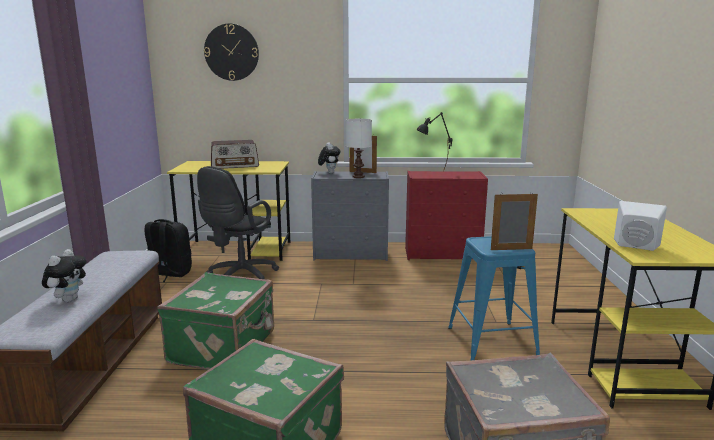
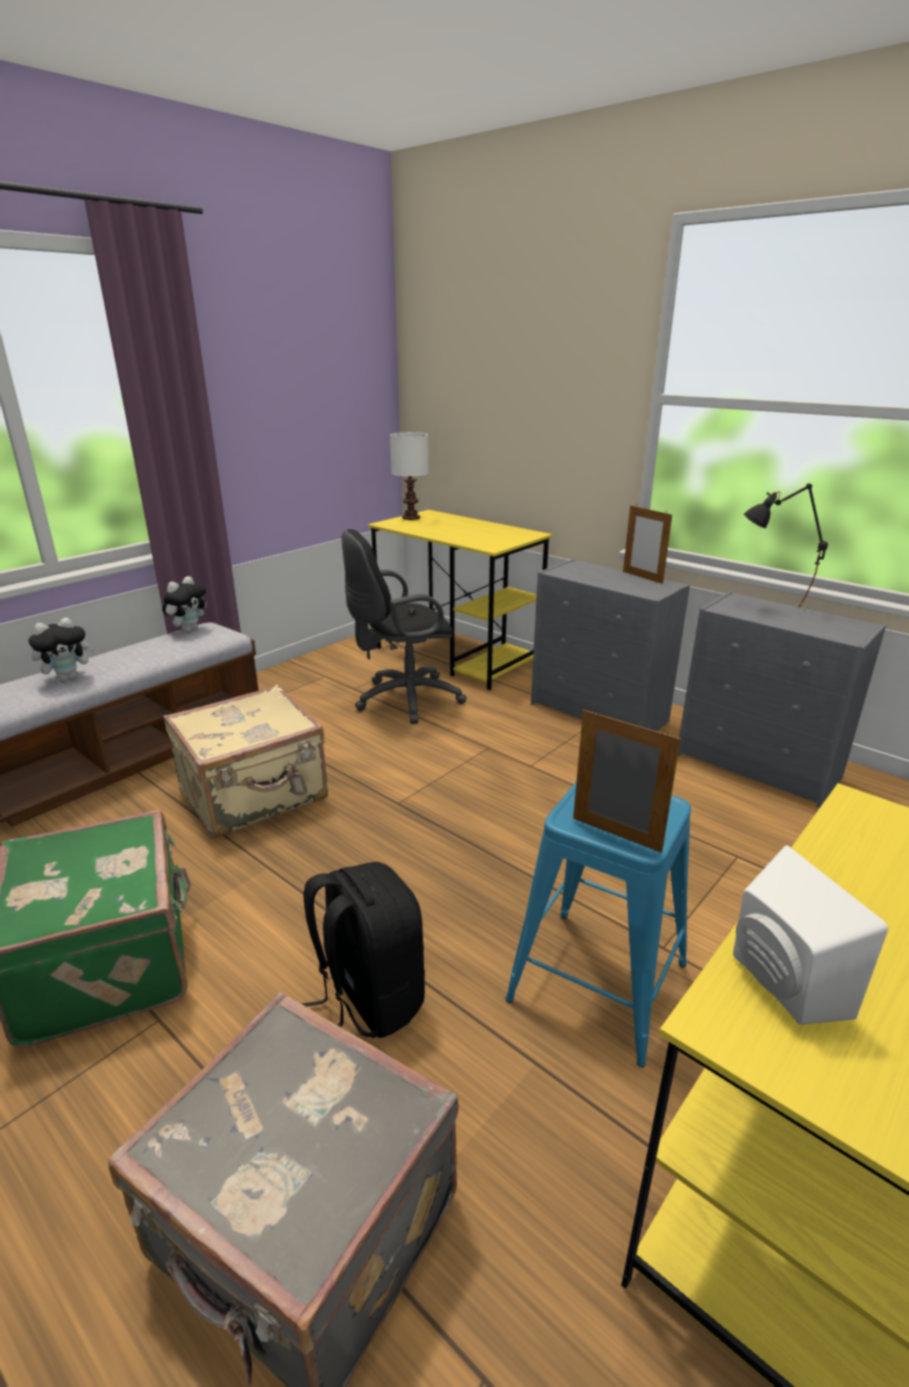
camera: 40 degrees right, 10 degrees up
black backpack [144,219,192,282] -> black backpack moved to [301,862,425,1038]
green suitcase [157,272,274,370] -> beige suitcase [163,685,328,838]
wall clock [204,24,259,81] -> none
radio [211,140,259,169] -> none
plush toy [318,142,340,173] -> plush toy moved to [162,576,207,632]
white table lamp [345,119,372,178] -> white table lamp moved to [390,432,429,520]
red dresser [405,171,488,260] -> grey dresser [678,591,886,808]

